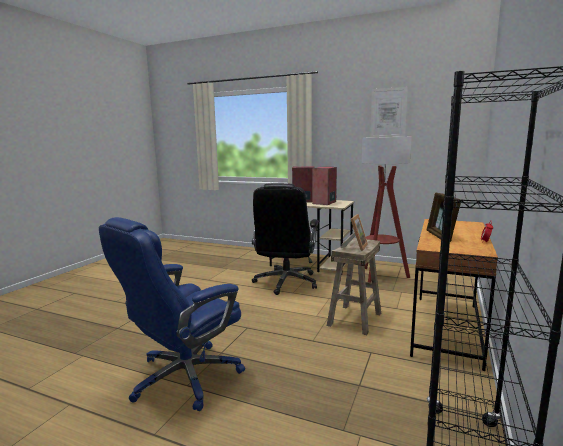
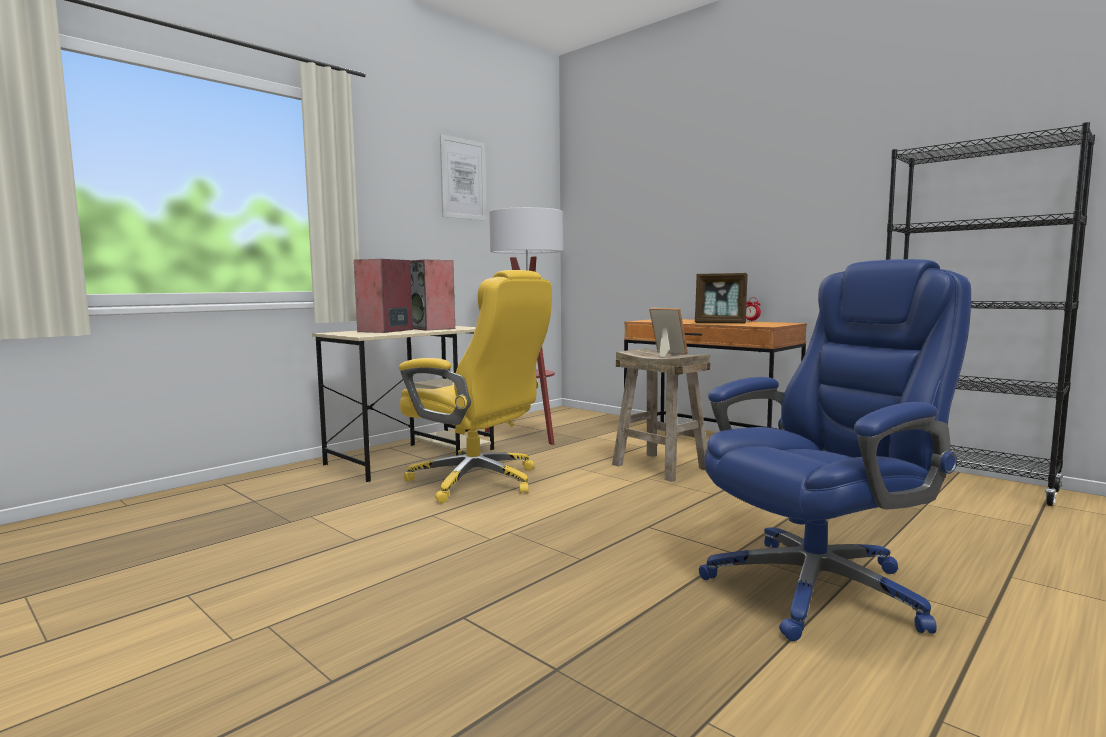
camera: 70 degrees left, 5 degrees down
blue office chair [99,217,245,411] -> blue office chair turned 90 degrees counterclockwise [699,259,971,641]
black office chair [252,183,319,295] -> yellow office chair [399,270,552,503]

